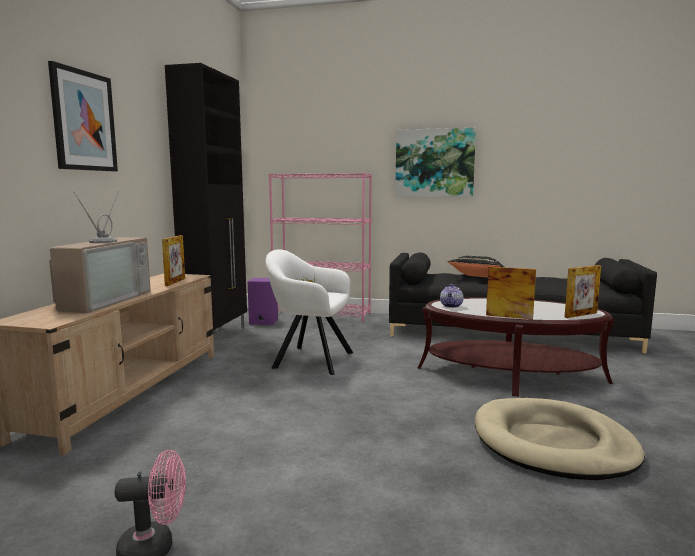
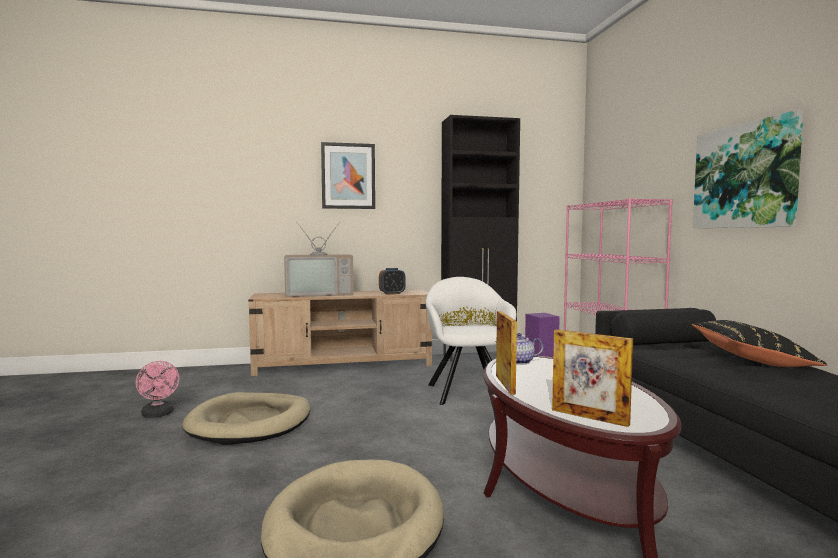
camera: 65 degrees right, 5 degrees down
picture frame [162,235,185,286] -> alarm clock [379,268,406,295]
none -> beige dog bed [182,392,310,444]

